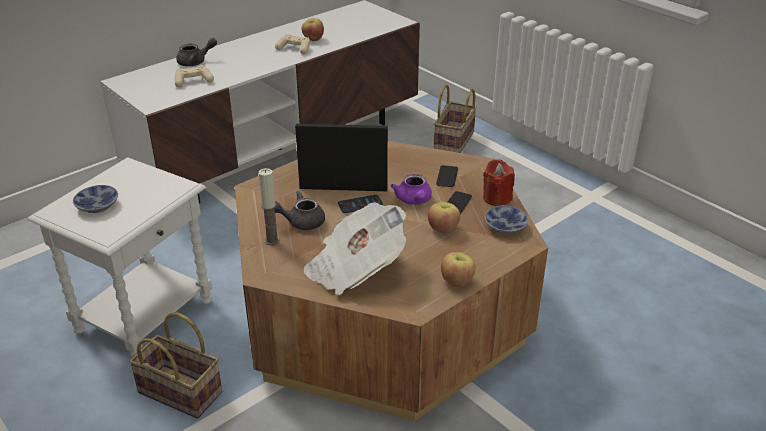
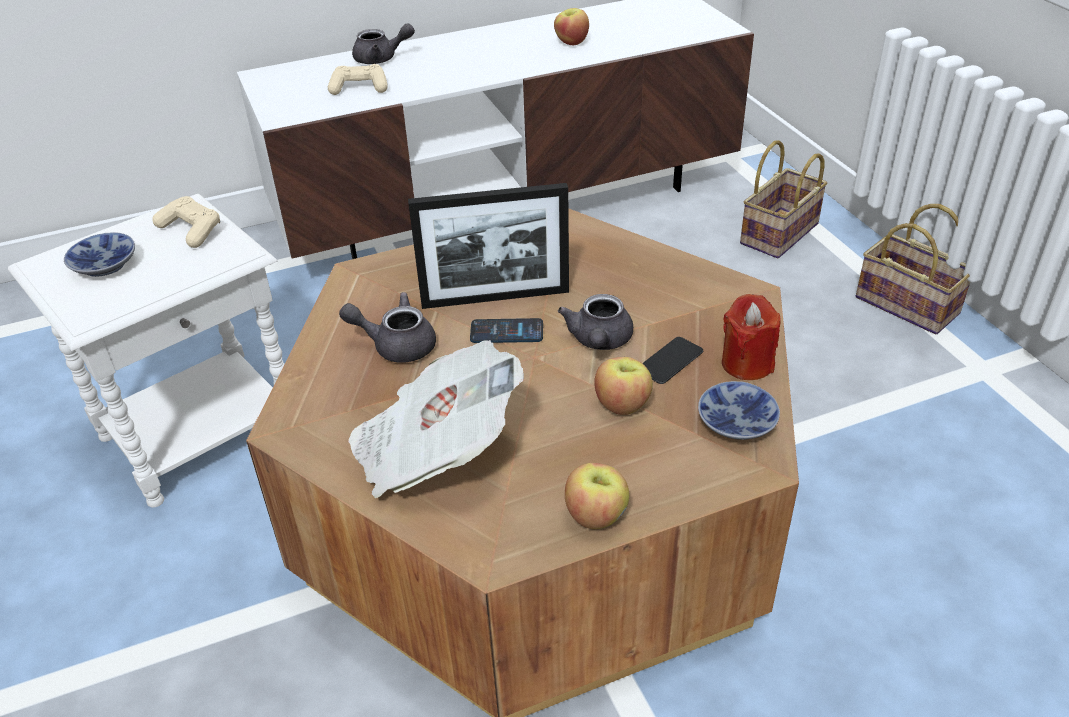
camera: 20 degrees right, 5 degrees up
basket [129,312,222,419] -> basket moved to [856,204,970,334]
candle [259,168,279,245] -> none
beige game controller [275,34,310,54] -> beige game controller moved to [152,196,220,248]
picture frame [295,124,388,191] -> picture frame turned 150 degrees clockwise [408,183,569,309]
purple teapot [391,174,432,205] -> grey teapot [558,294,633,350]
phone [436,165,458,187] -> none

